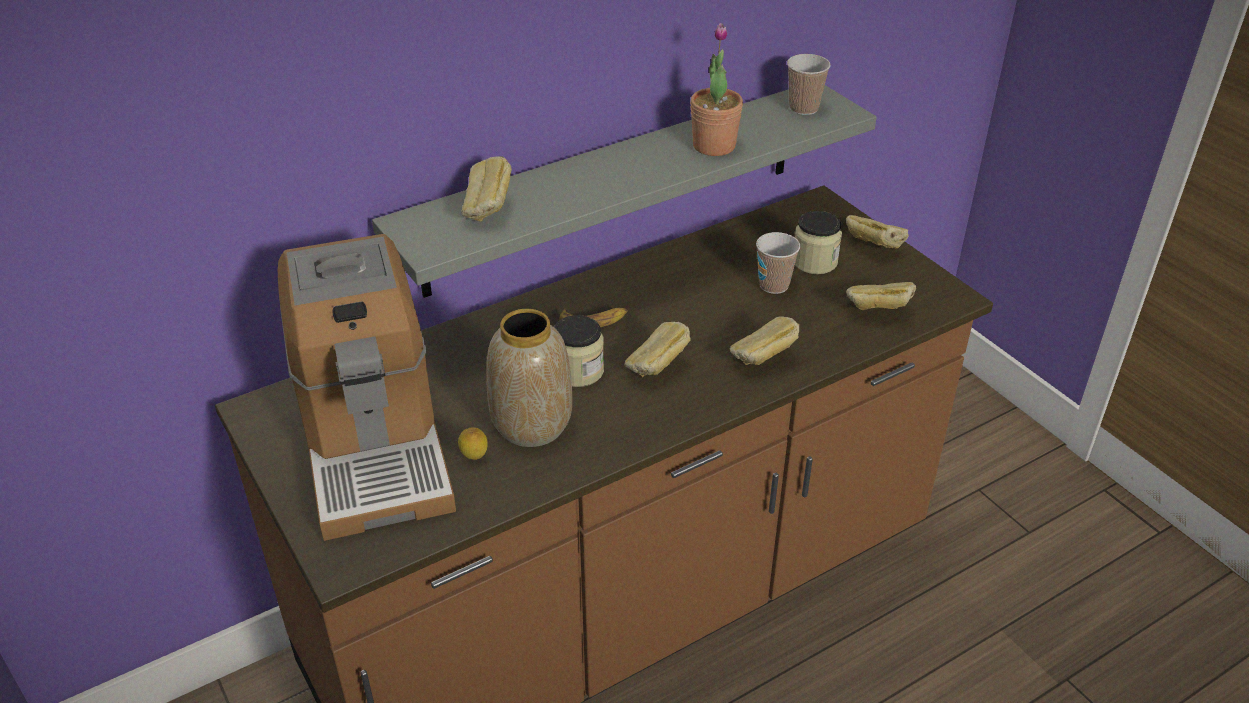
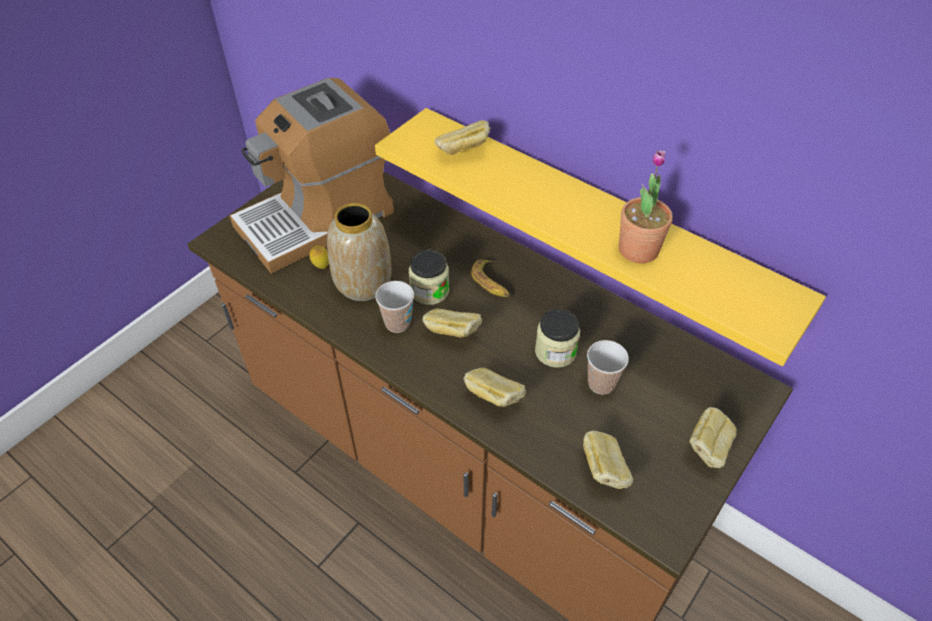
camera: 70 degrees right, 10 degrees up
grey shelf [372,85,877,298] -> yellow shelf [375,108,826,366]
cup [787,54,831,115] -> cup moved to [375,281,414,333]
jar [795,211,842,274] -> jar moved to [535,309,580,368]

